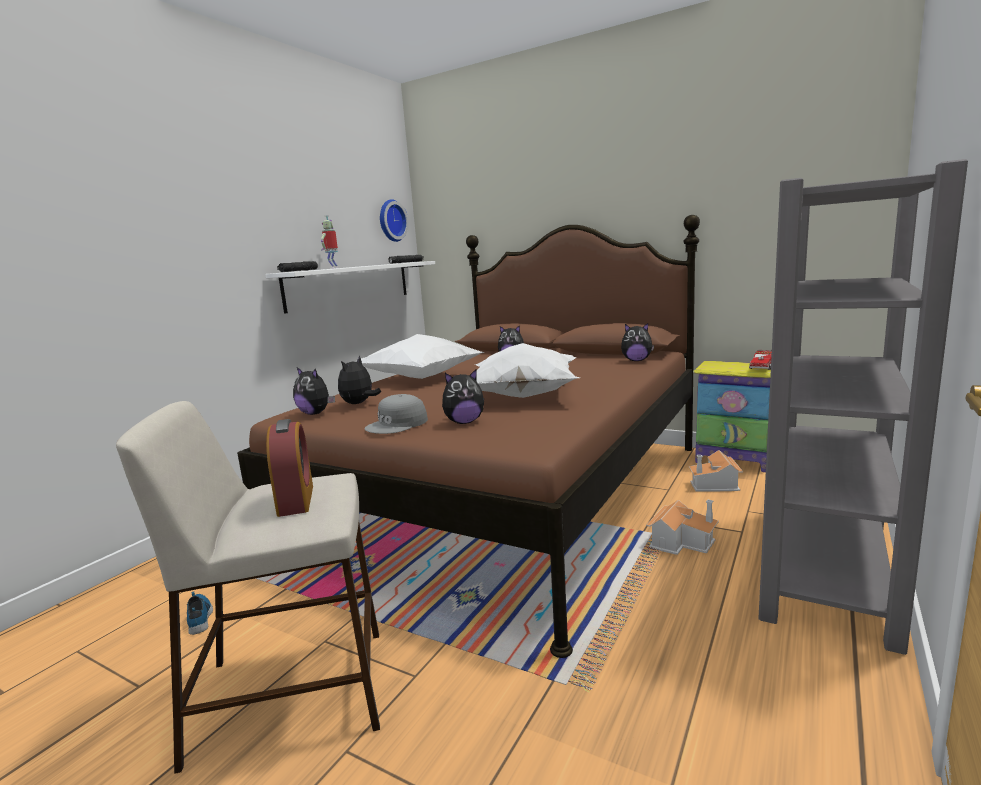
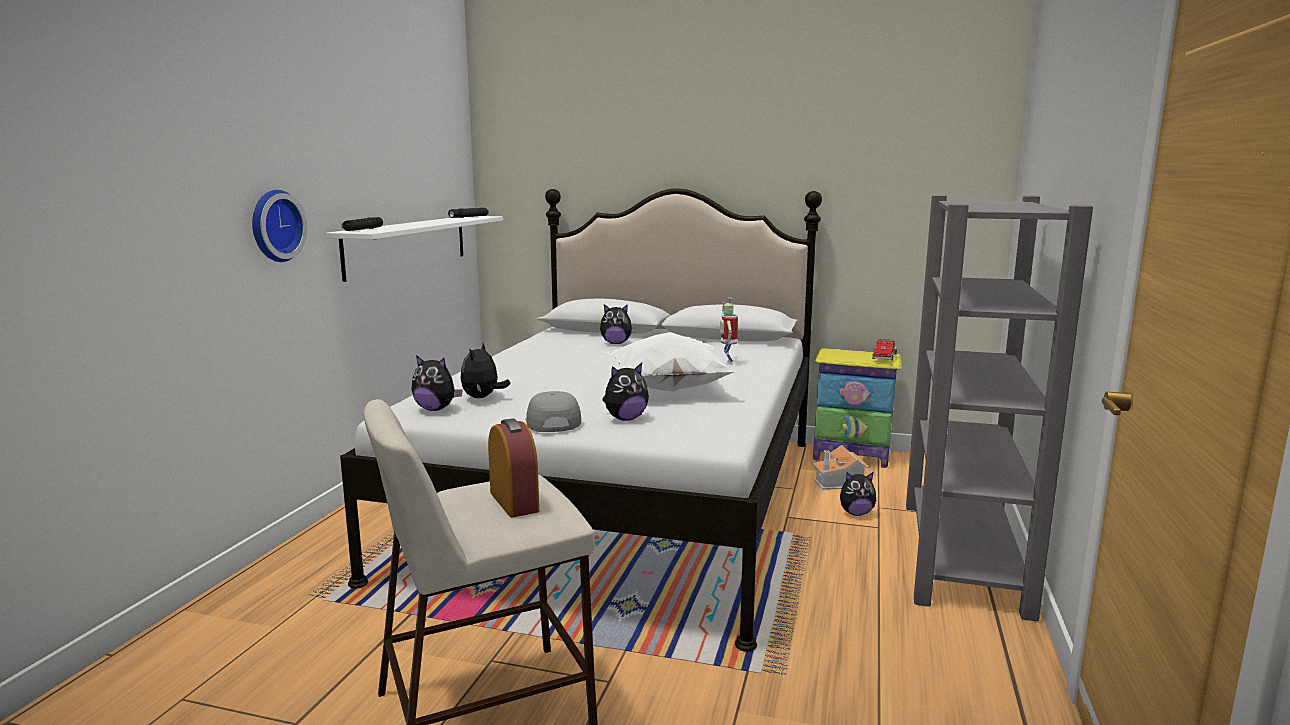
camera: 15 degrees left, 0 degrees up
shoe [187,591,213,635] -> none
brown bed [237,215,700,658] -> white bed [340,188,822,652]
toy robot [321,215,338,269] -> toy robot moved to [720,298,738,365]
white pillow [355,334,484,379] -> none
grey cap [364,394,428,434] -> grey cap turned 135 degrees clockwise [525,391,581,432]
wall clock [380,199,409,242] -> wall clock moved to [252,190,307,262]
plush toy [621,323,654,361] -> plush toy moved to [840,472,876,516]
toy house [646,500,719,555] -> none

